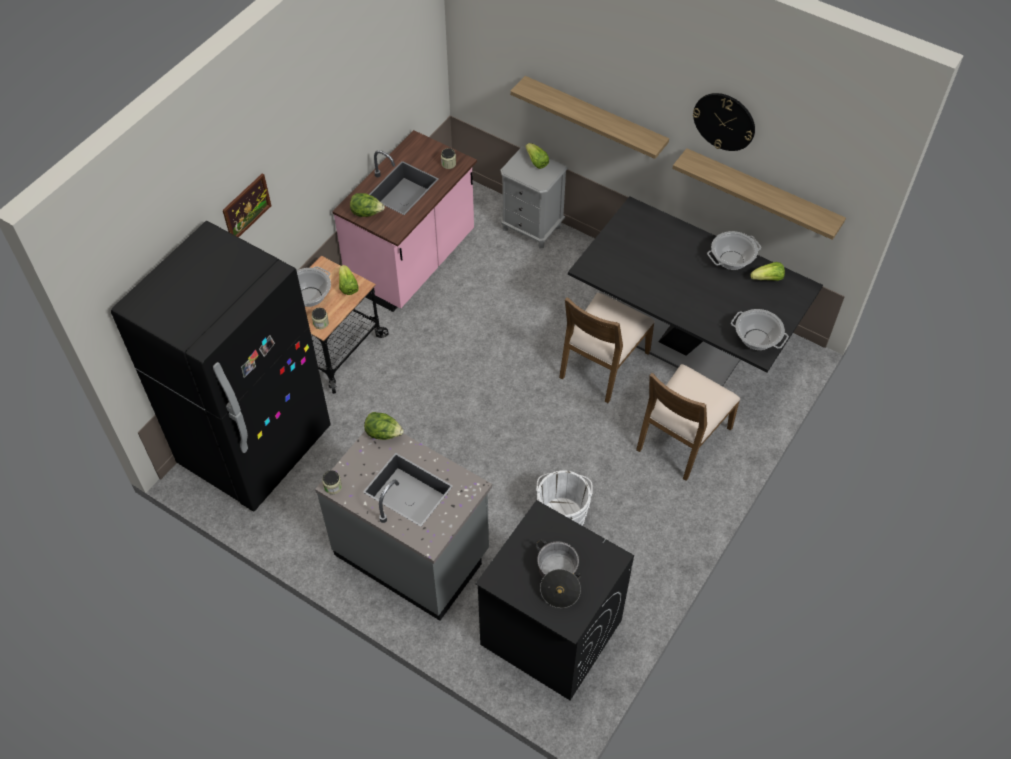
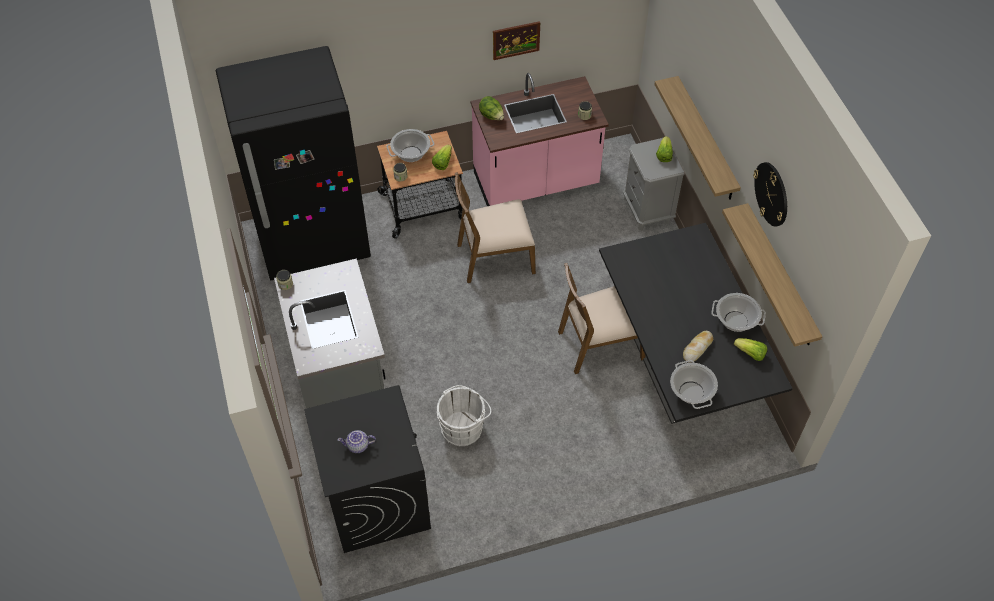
camera: 40 degrees right, 0 degrees up
picture [223,173,271,237] -> picture moved to [493,21,540,60]
lettuce [364,412,404,440] -> none
cooking pot [536,539,581,608] -> teapot [337,430,376,453]
brown chair [636,364,741,481] -> brown chair moved to [455,172,536,283]
none -> bread [683,331,713,363]

